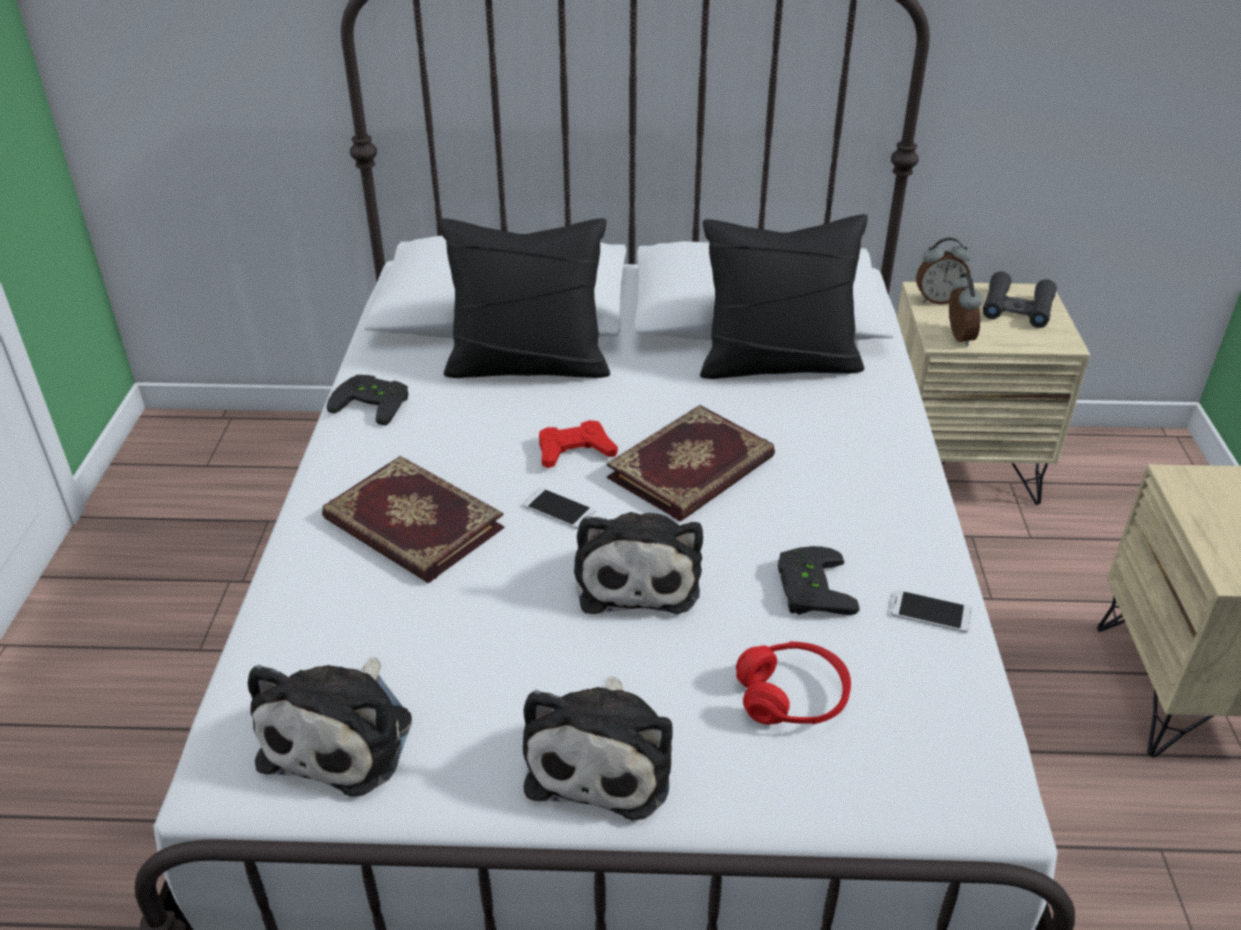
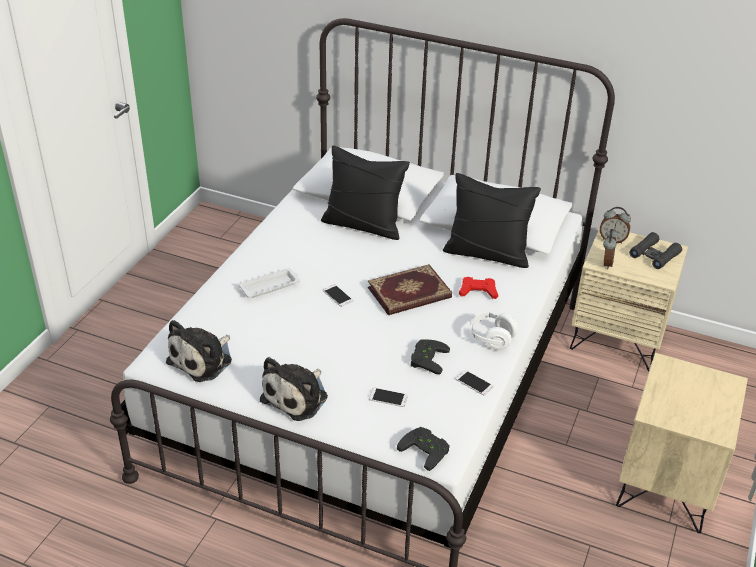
camera: 20 degrees right, 0 degrees up
book [322,456,504,583] -> white tray [238,268,300,298]
black game controller [327,375,408,426] -> black game controller moved to [397,427,450,471]
red game controller [539,420,618,468] -> red game controller moved to [459,277,498,299]
plush toy [574,512,703,614] -> none
red headphones [736,641,851,725] -> phone [369,388,408,407]
none -> white headphones [470,312,518,350]

